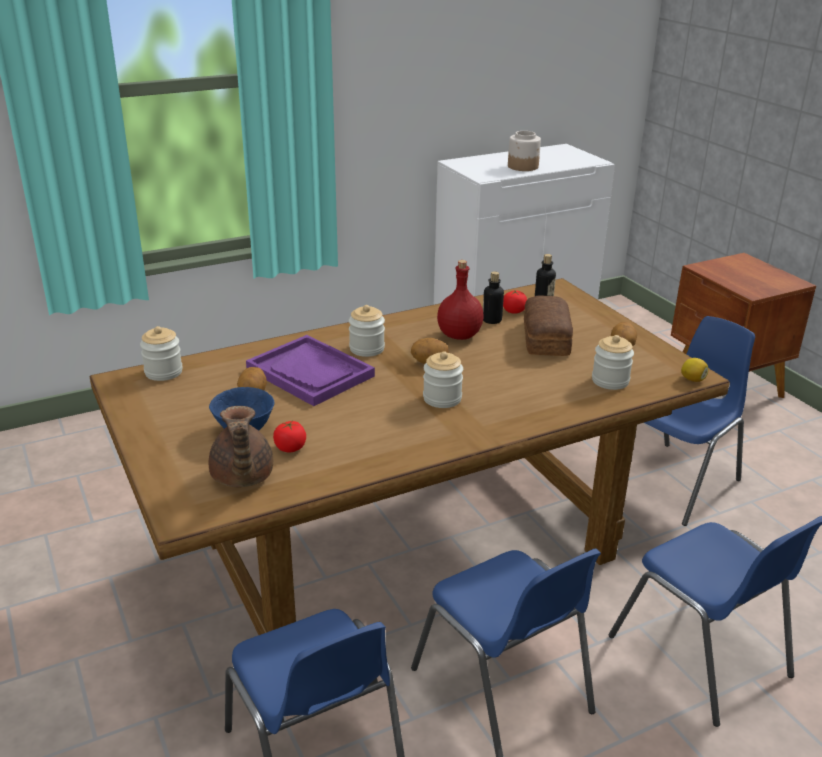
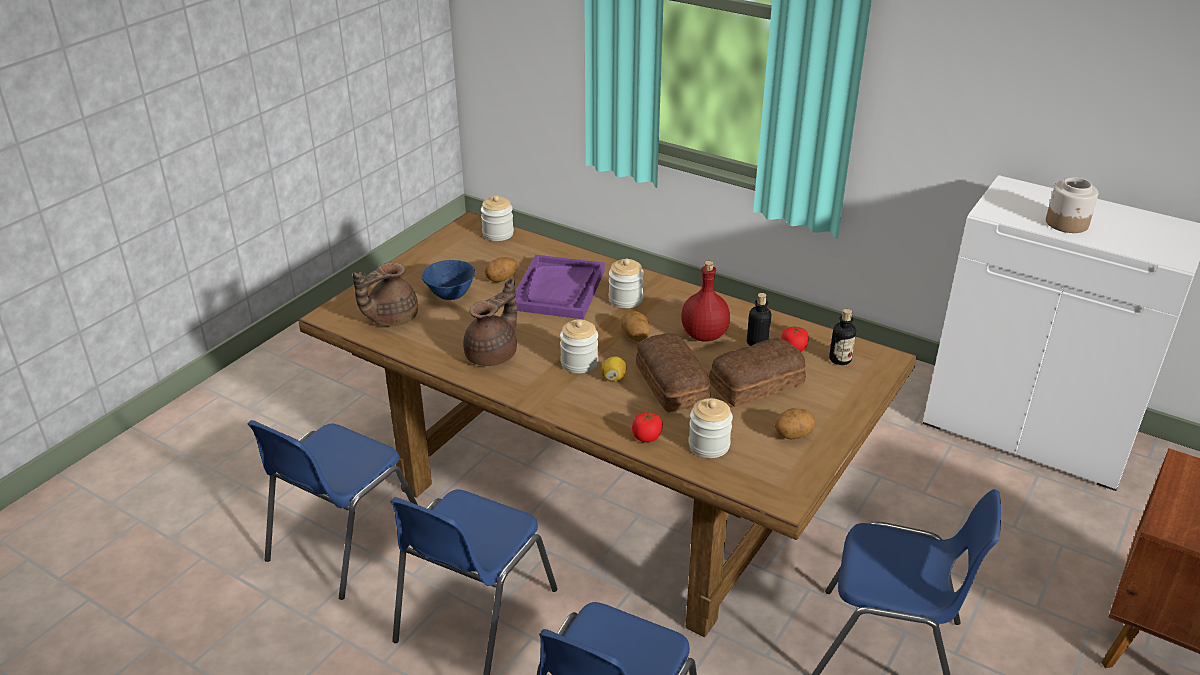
camera: 60 degrees right, 5 degrees up
tomato [273,421,306,453] -> tomato moved to [632,412,663,442]
lemon [681,358,708,382] -> lemon moved to [601,356,626,382]
none -> brown teapot [463,277,517,366]
none -> bread [636,333,710,412]

